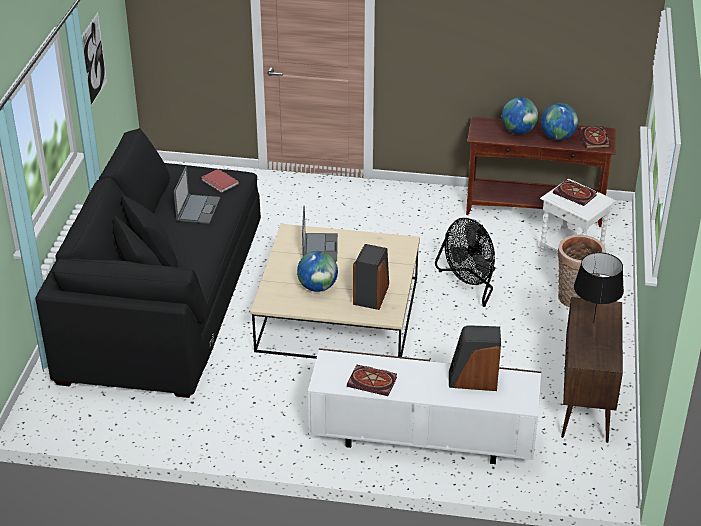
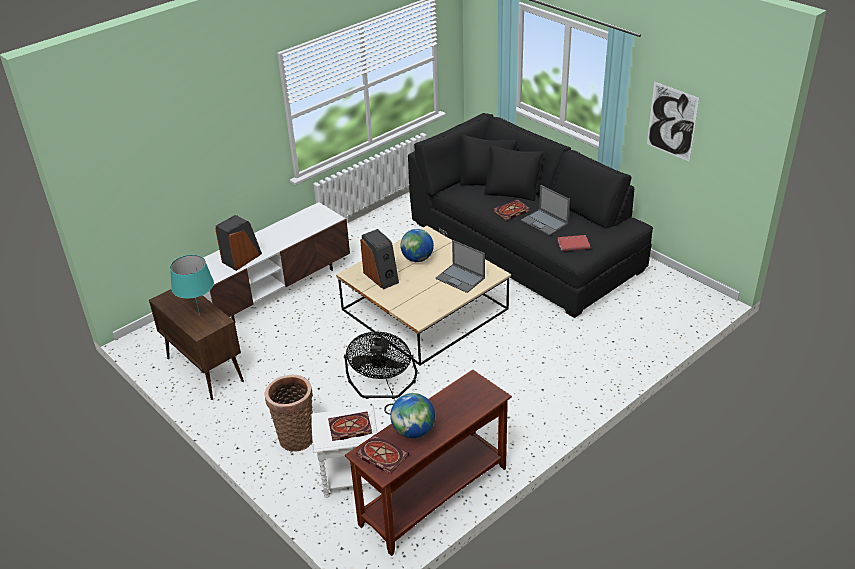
camera: 130 degrees right, 0 degrees up
book [347,365,397,396] -> book moved to [493,199,530,221]
globe [502,97,538,134] -> none
black table lamp [574,252,624,323] -> turquoise table lamp [170,255,214,315]

